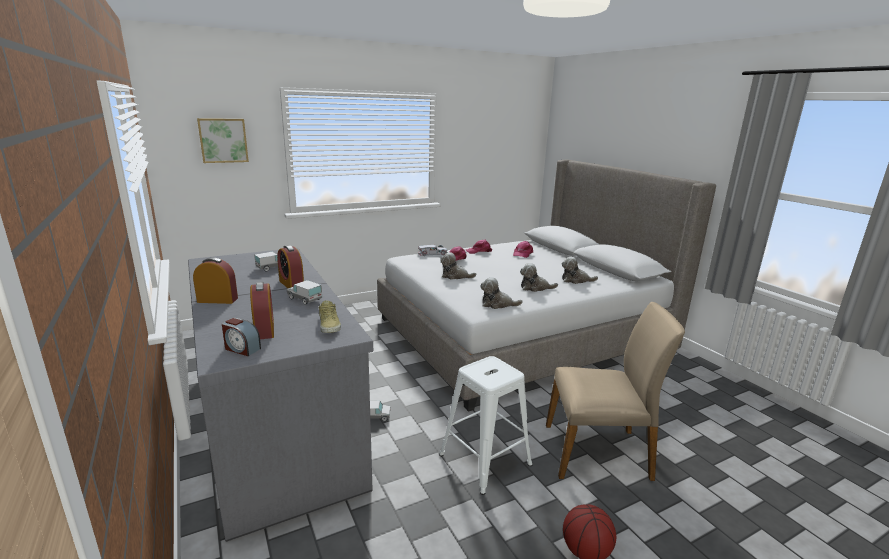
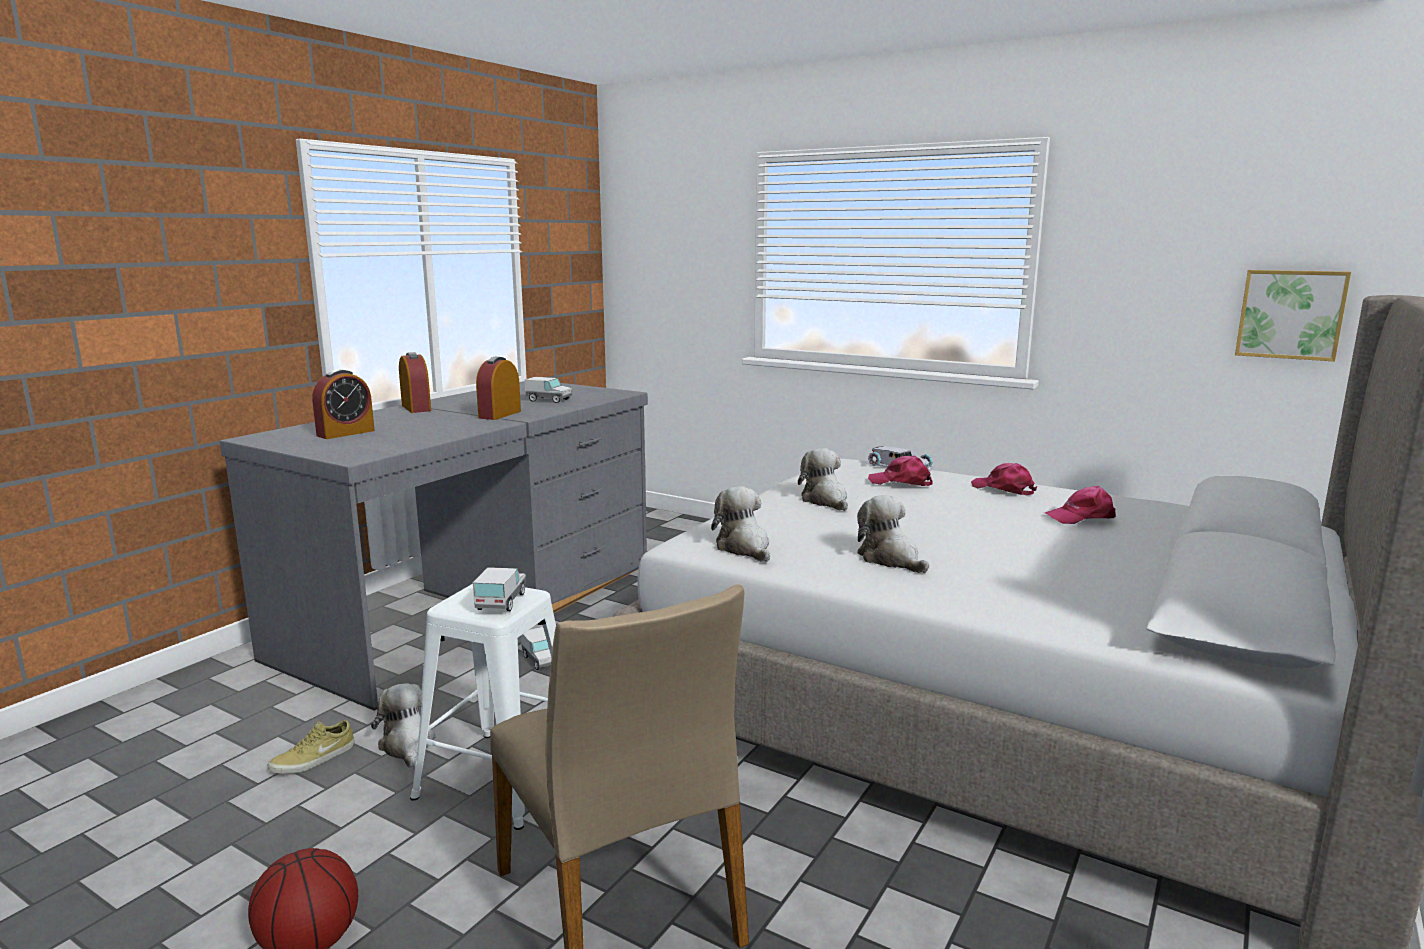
camera: 60 degrees right, 5 degrees down
picture [197,118,249,163] -> picture moved to [1235,270,1351,362]
alarm clock [222,318,261,356] -> none
toy truck [287,280,322,305] -> toy truck moved to [473,567,526,611]
beige shoe [319,300,341,333] -> beige shoe moved to [268,720,355,774]
plush toy [562,256,598,284] -> plush toy moved to [371,683,435,769]

